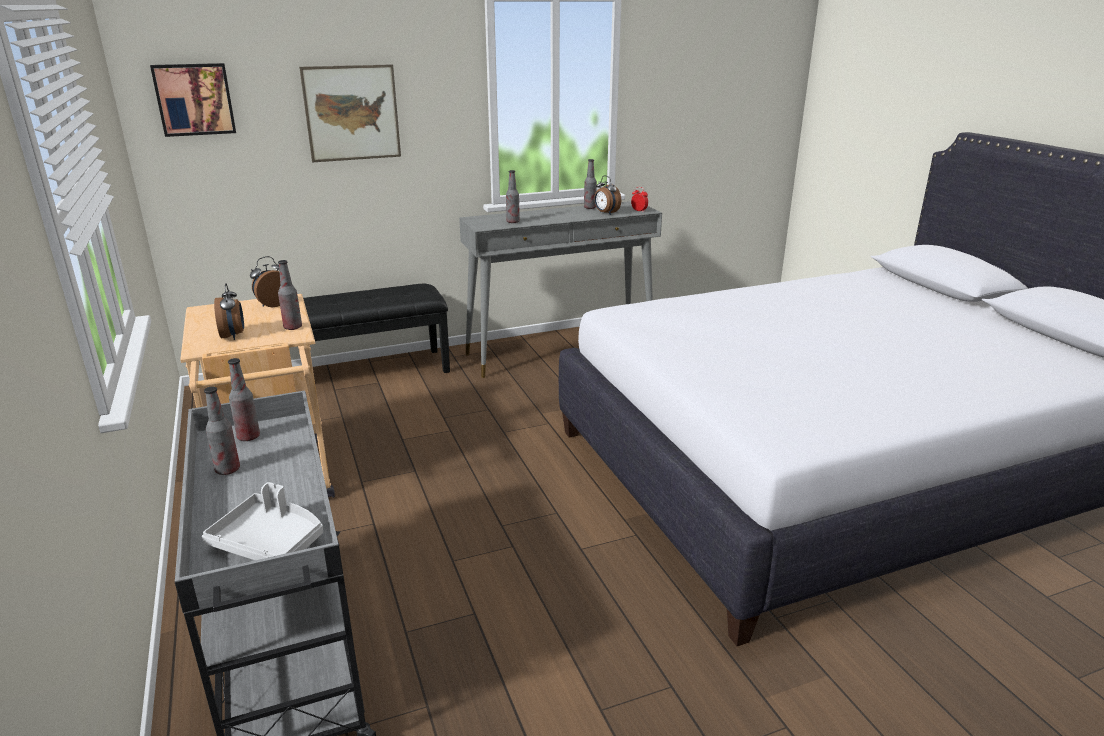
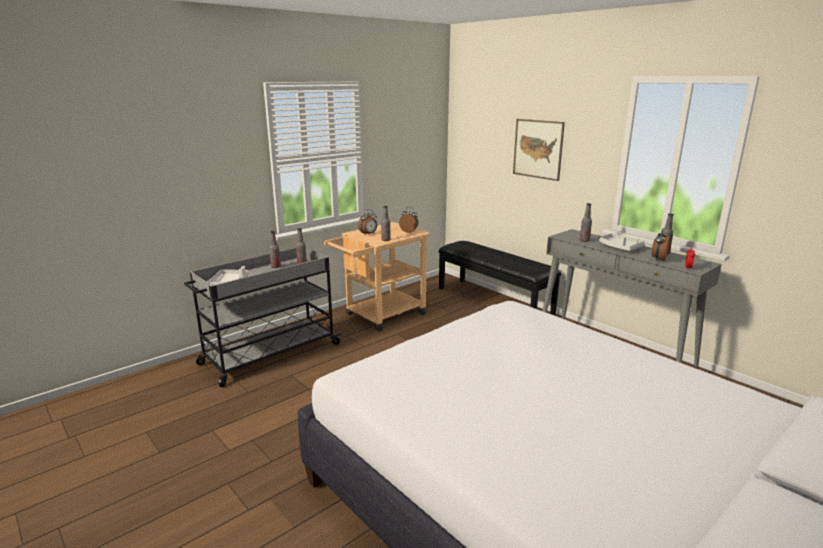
camera: 70 degrees right, 5 degrees down
picture [150,63,236,137] -> none
none -> grey tray [599,233,645,251]

